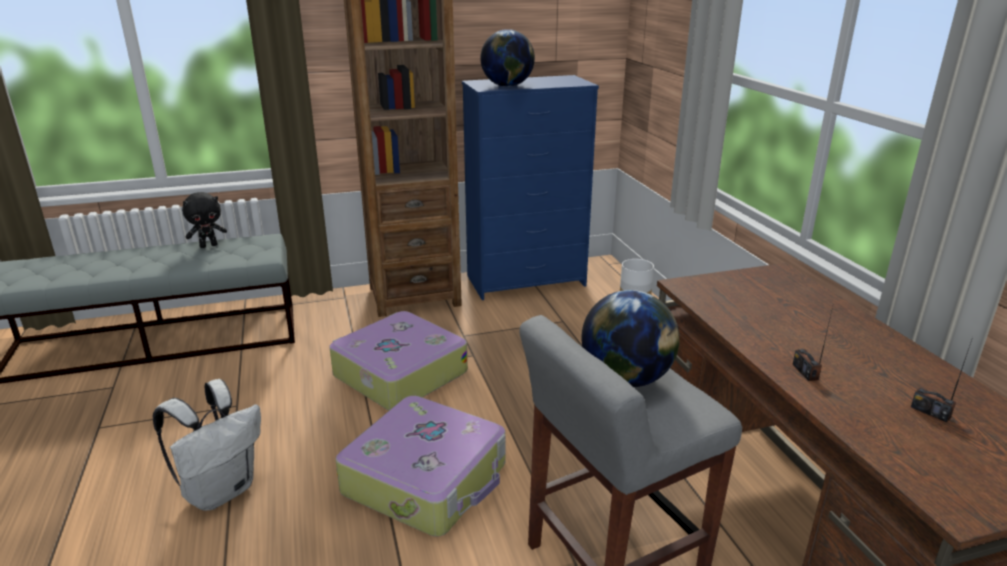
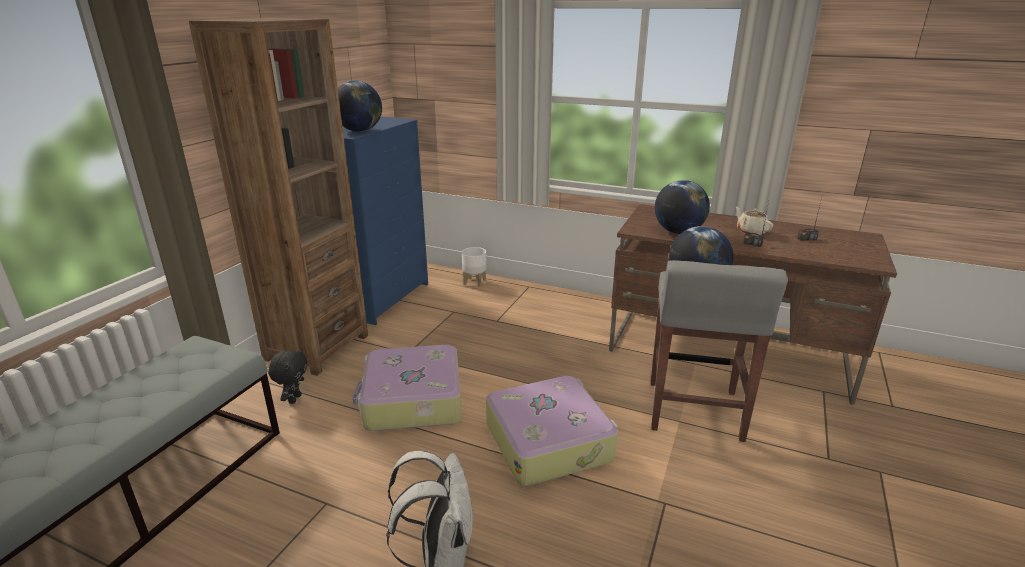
camera: 50 degrees left, 0 degrees up
black plush toy [182,192,227,248] -> black plush toy moved to [268,349,307,404]
none -> globe [654,180,710,234]
none -> beige teapot [736,207,773,235]

